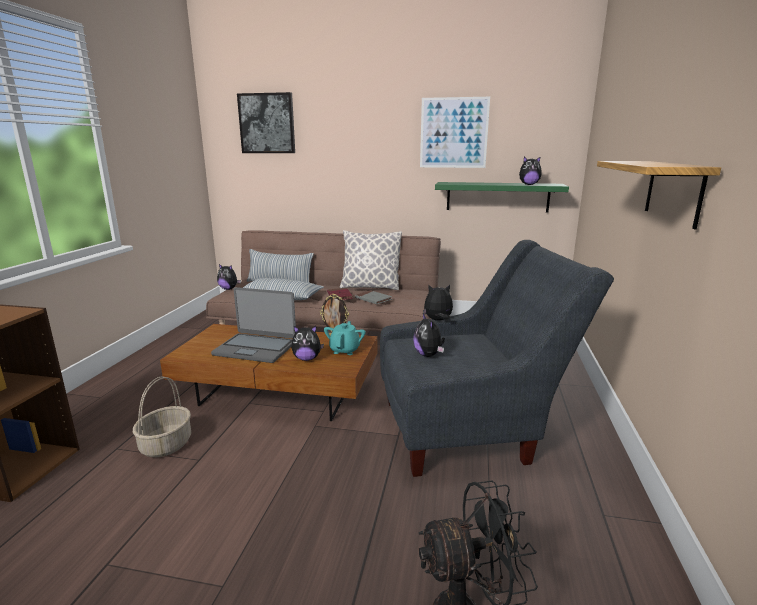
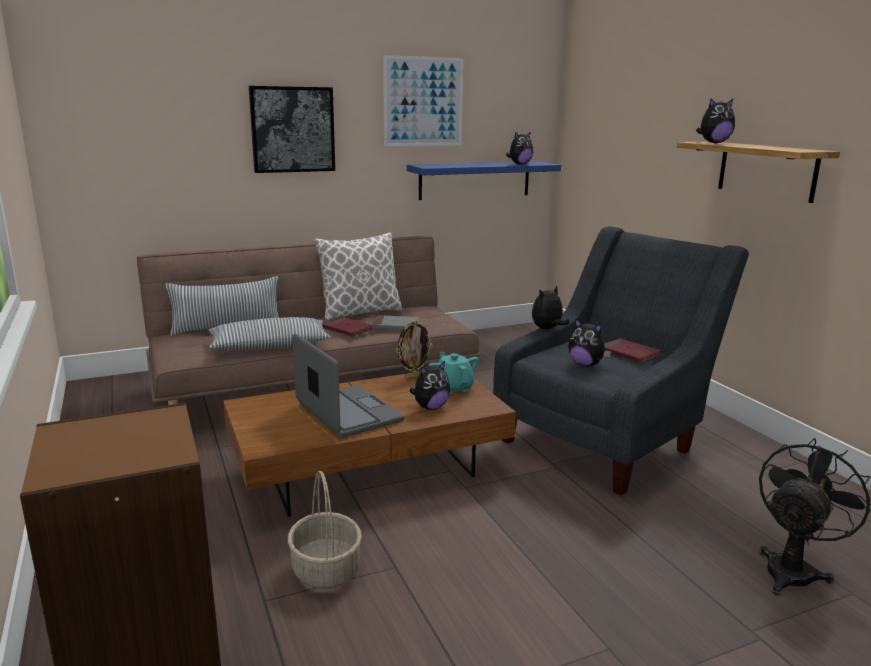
camera: 35 degrees left, 0 degrees up
laptop [211,287,296,363] -> laptop turned 105 degrees counterclockwise [293,333,404,438]
plush toy [217,264,241,290] -> plush toy moved to [696,98,735,143]
picture [237,92,295,153] -> picture moved to [249,86,335,173]
green shelf [435,182,569,213] -> blue shelf [407,161,561,200]
none -> red book [604,338,661,363]

